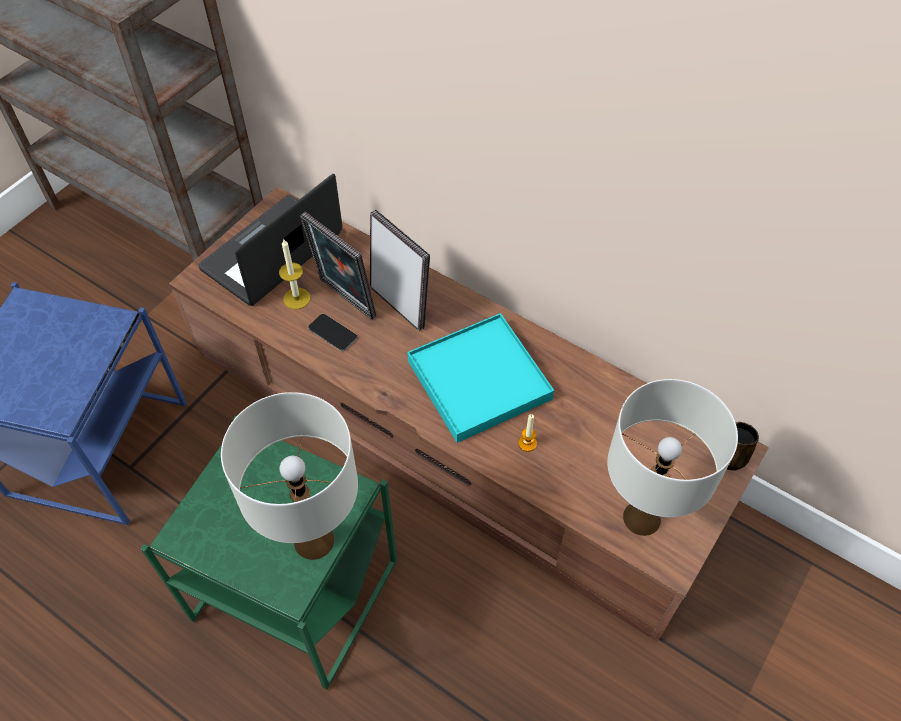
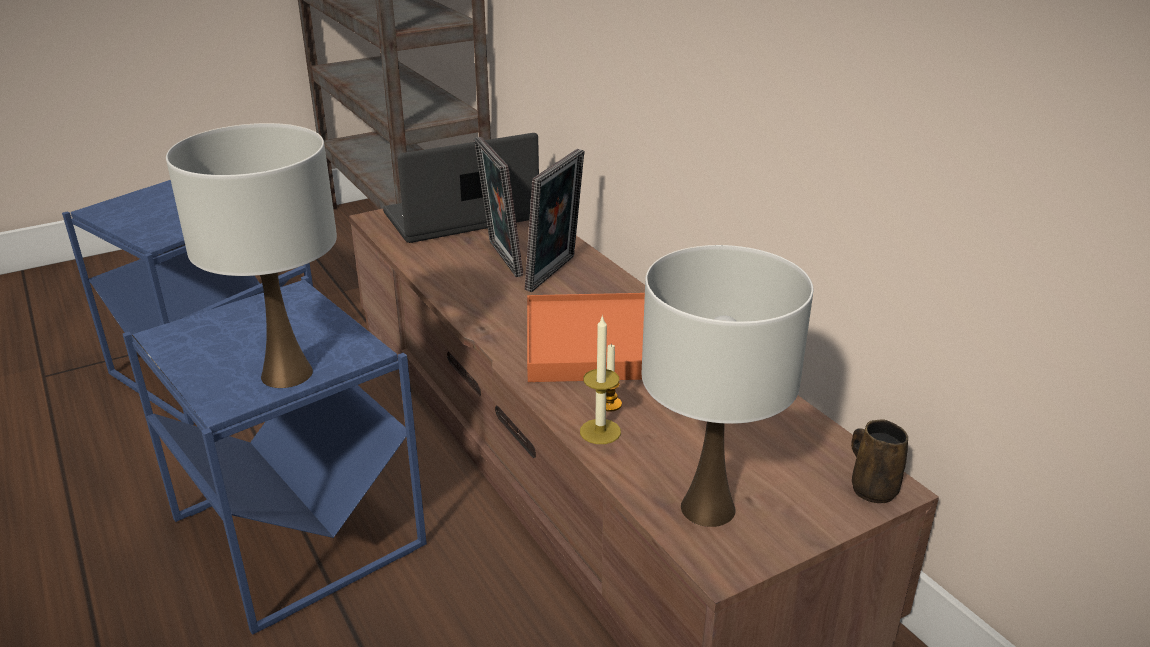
camera: 25 degrees right, 25 degrees down
green side table [140,415,397,690] -> blue side table [123,276,427,635]
candle [279,240,310,309] -> candle moved to [580,315,621,444]
phone [308,314,357,351] -> none
picture frame [370,210,430,331] -> picture frame turned 45 degrees clockwise [525,149,584,292]
turquoise tray [407,313,554,443] -> orange tray [527,293,645,382]

